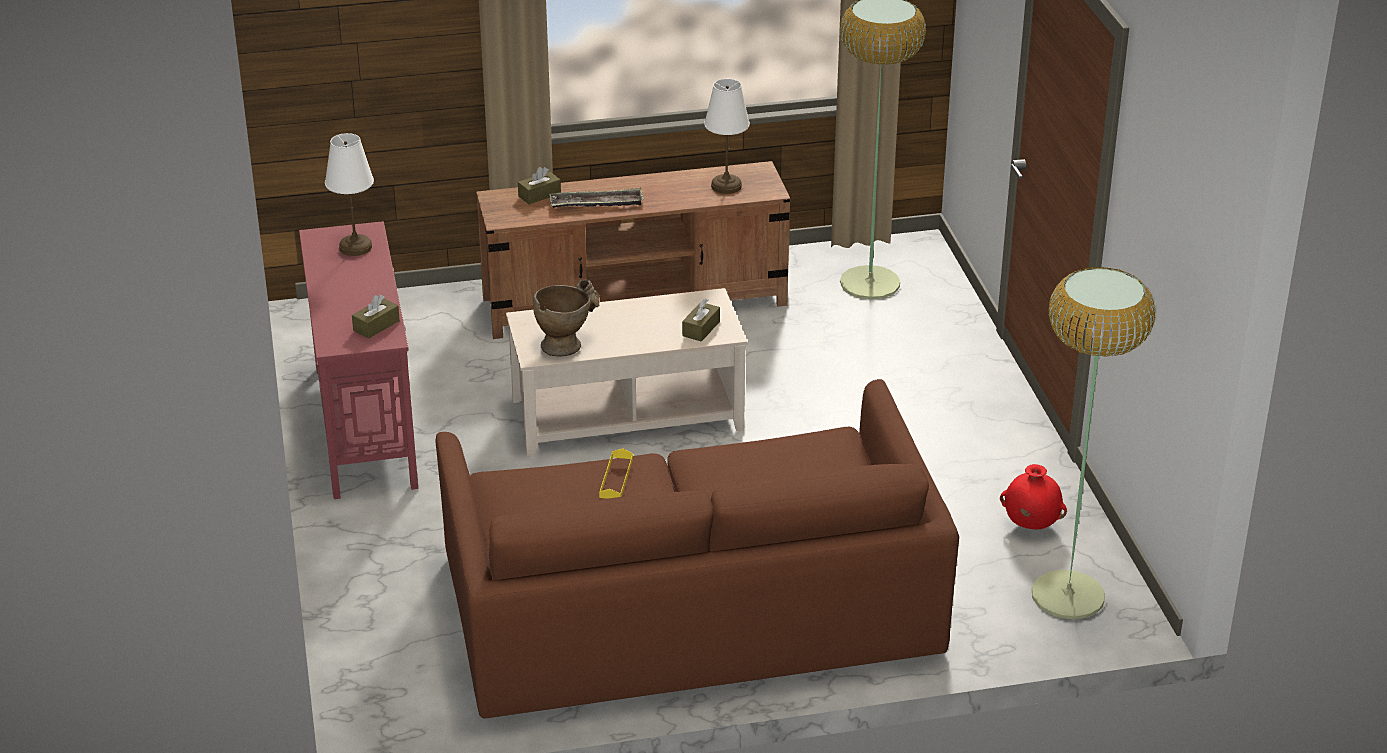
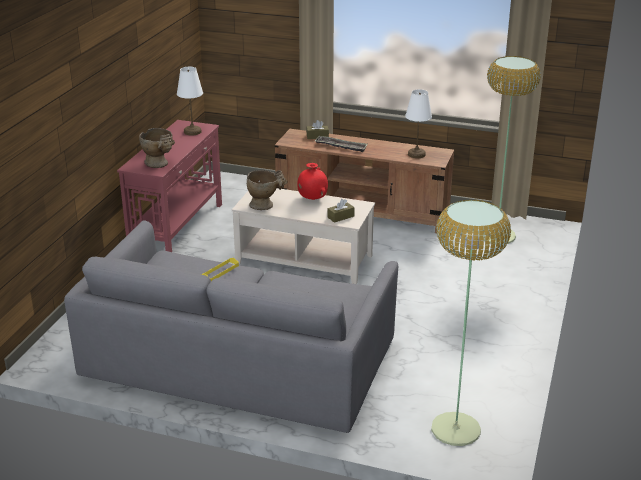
camera: 30 degrees right, 5 degrees down
brown tissue box [352,294,400,339] -> beige vase [139,128,175,168]
brown sofa [435,379,959,719] -> grey sofa [64,220,398,433]
red vase [1000,464,1067,529] -> red vase moved to [297,163,328,200]

